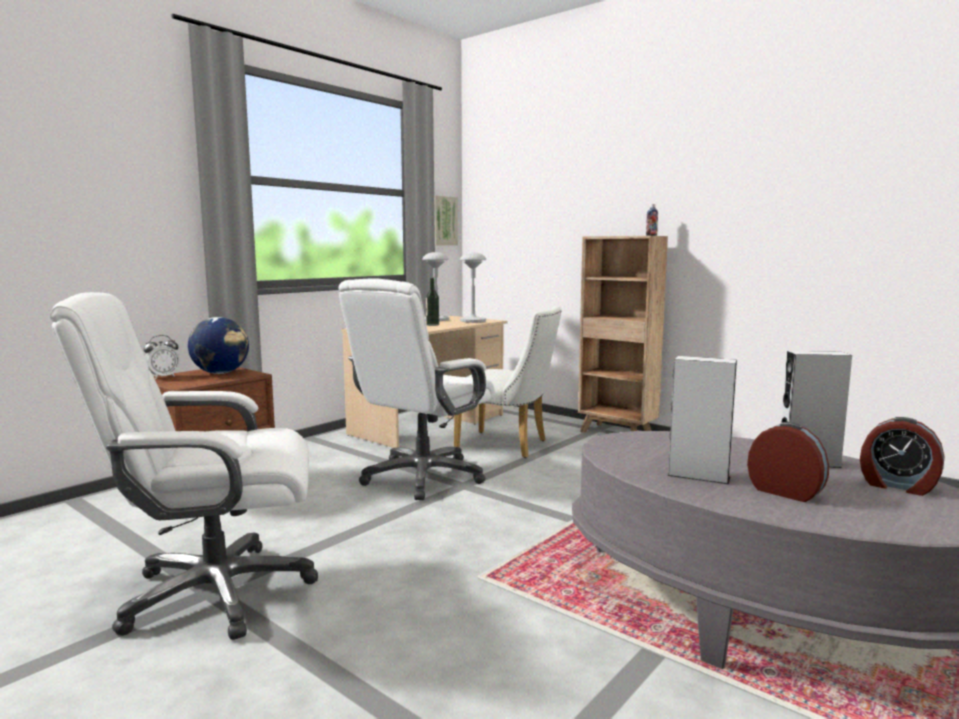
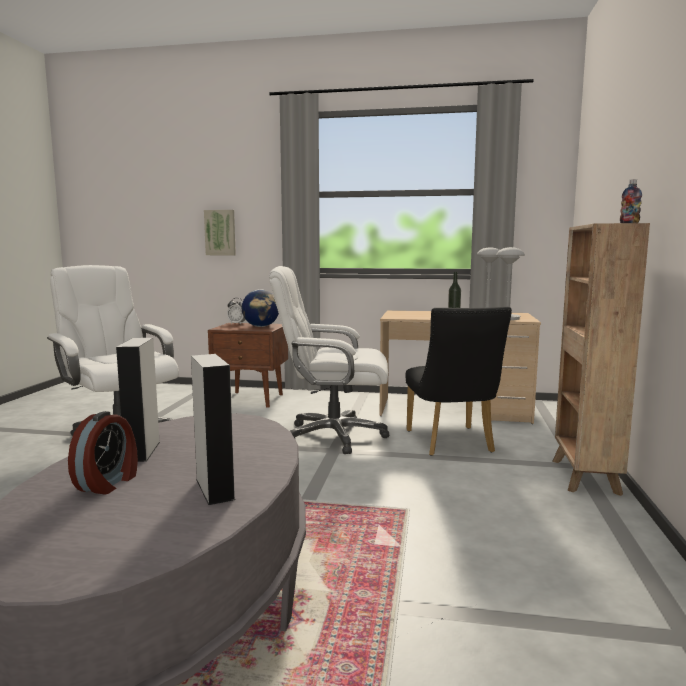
camera: 60 degrees right, 0 degrees up
picture [434,195,458,246] -> picture moved to [204,210,236,255]
white chair [454,306,561,458] -> black chair [406,307,512,456]
alarm clock [860,417,945,496] -> none

